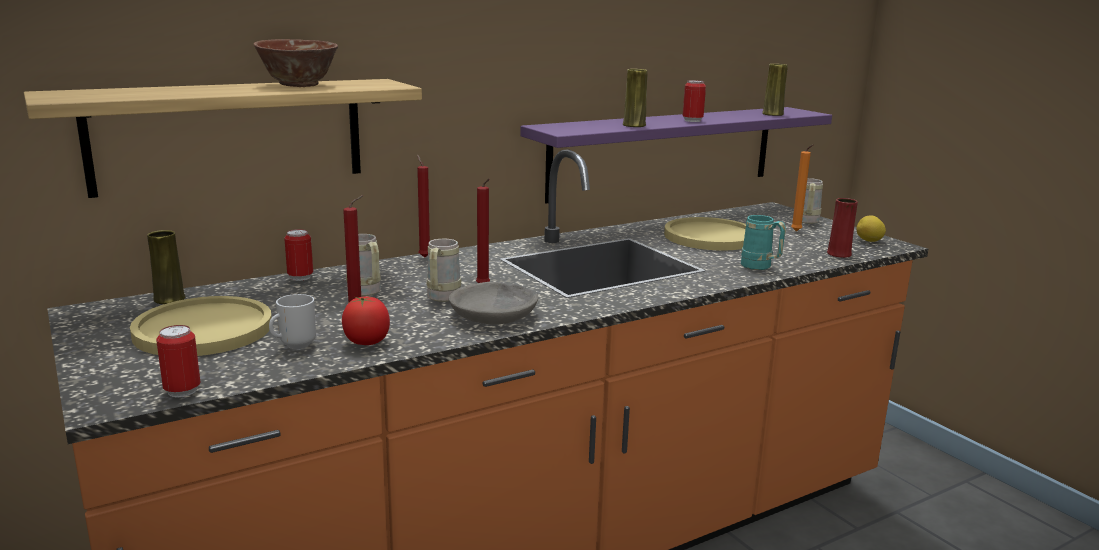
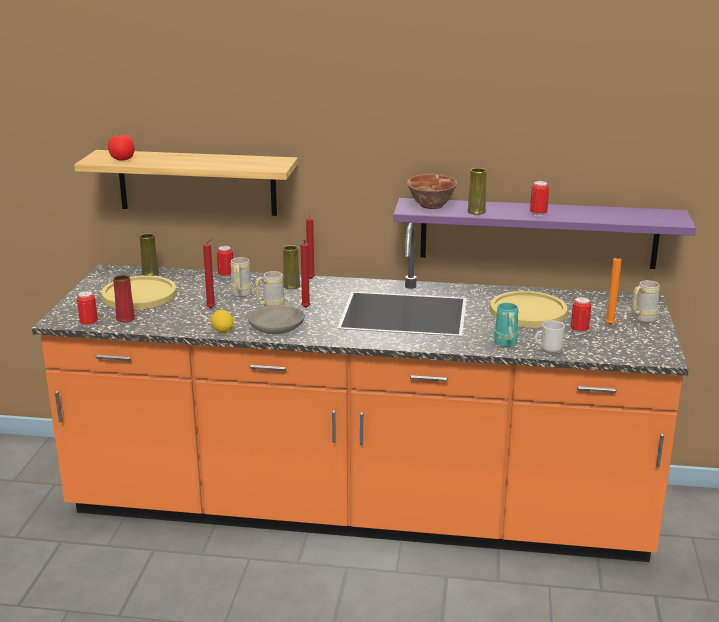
camera: 40 degrees right, 5 degrees up
bowl [254,39,338,87] -> bowl moved to [407,174,457,209]
mug [269,294,316,349] -> mug moved to [535,320,565,354]
tomato [342,296,390,345] -> tomato moved to [108,134,135,161]
yellow vase [762,64,788,116] -> yellow vase moved to [283,245,300,289]
red vase [827,198,858,258] -> red vase moved to [113,275,135,322]
lemon [856,215,886,242] -> lemon moved to [210,310,234,333]
none -> can [571,297,591,334]

